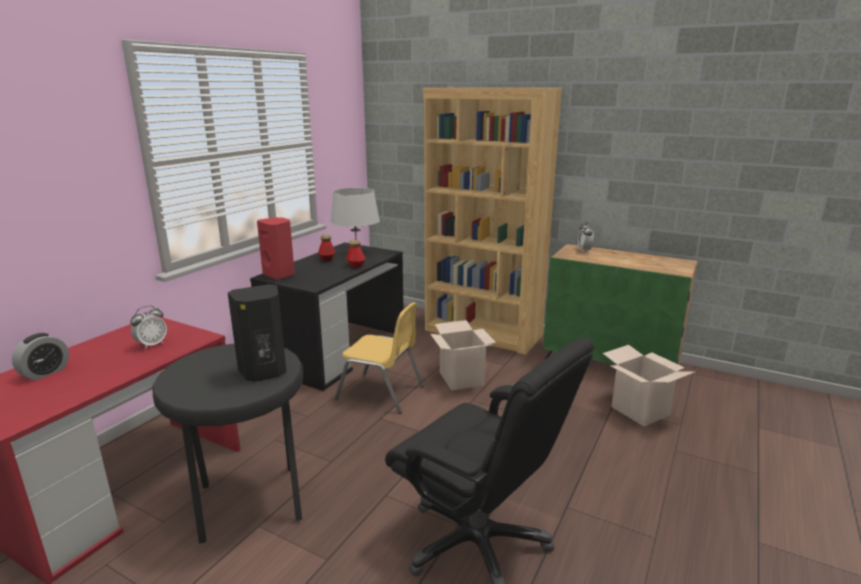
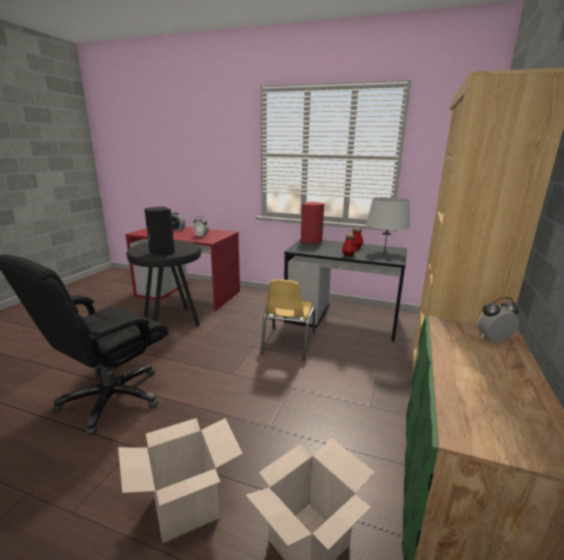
camera: 80 degrees right, 0 degrees up
cardboard box [430,320,496,390] -> cardboard box moved to [118,418,243,543]

